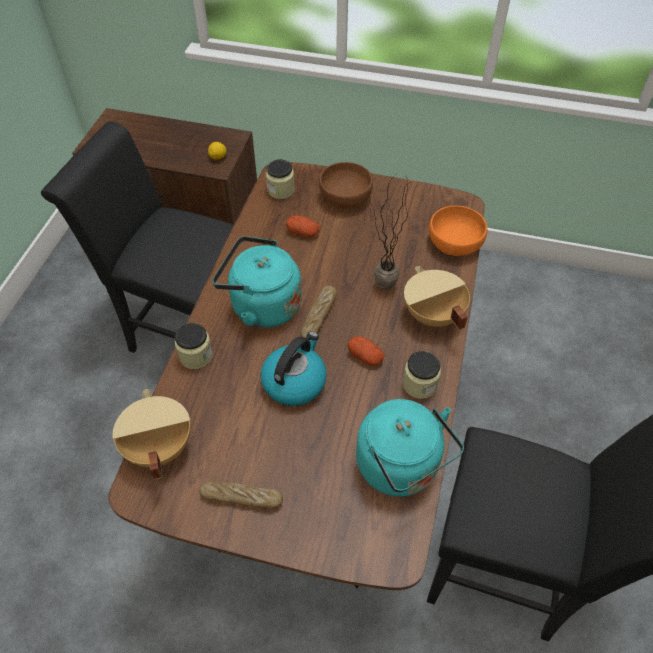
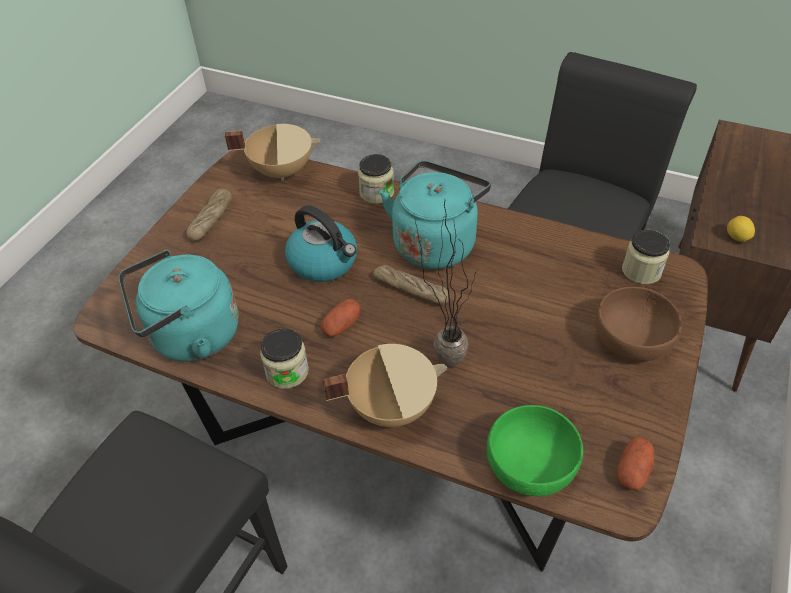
camera: 100 degrees right, 5 degrees down
potato [286,215,320,237] -> potato moved to [617,437,654,490]
orange bowl [429,206,487,256] -> green bowl [487,405,583,496]

